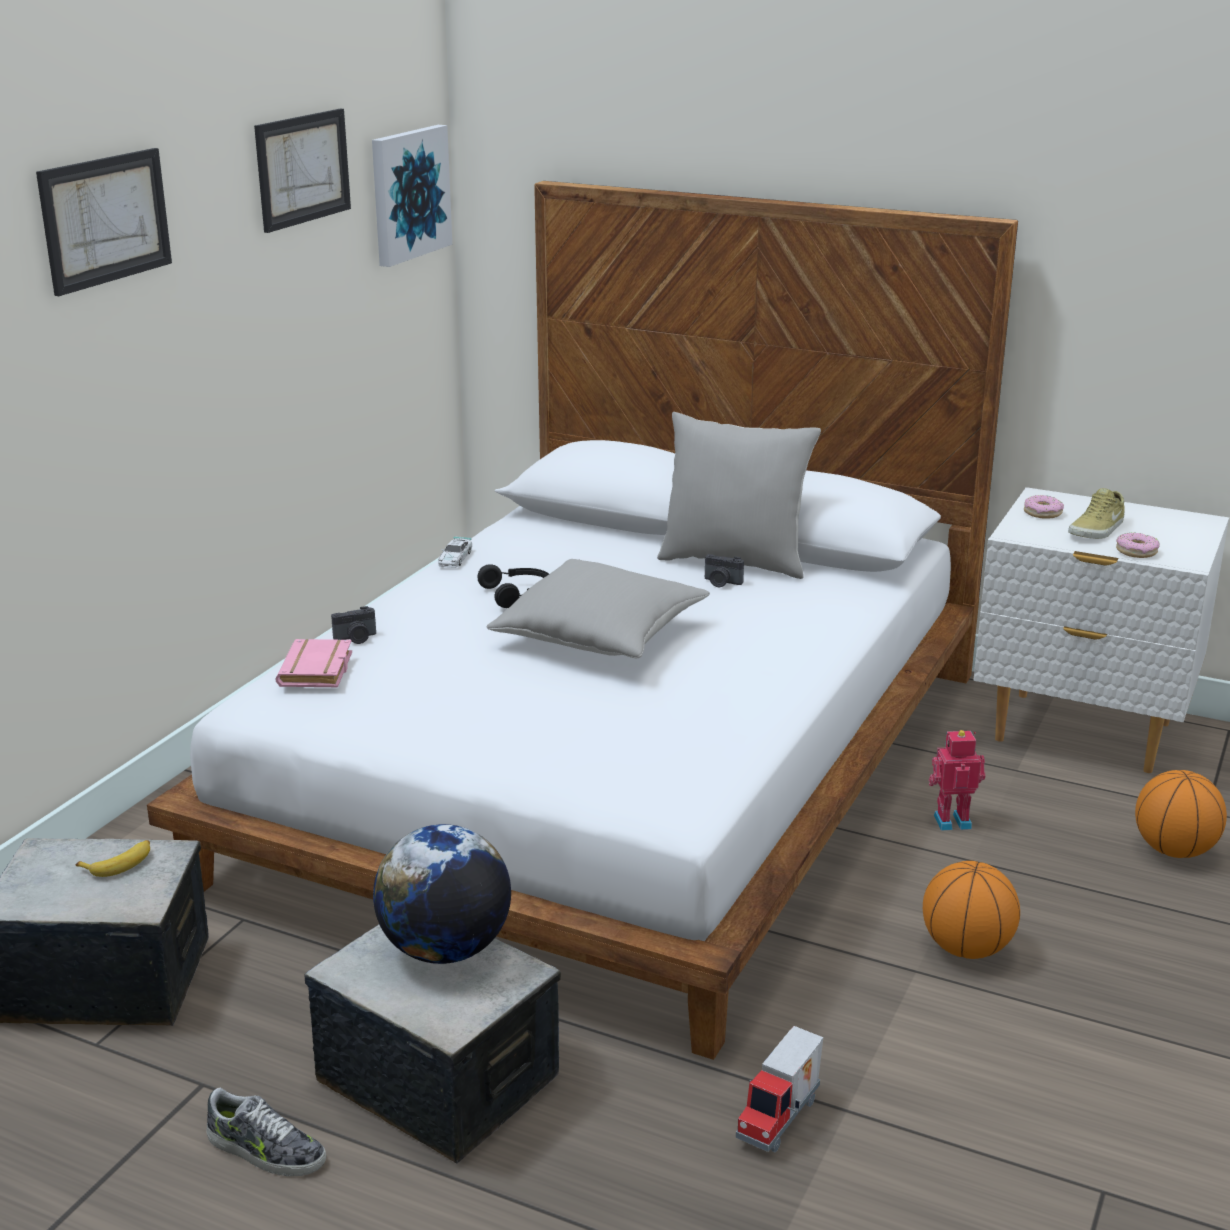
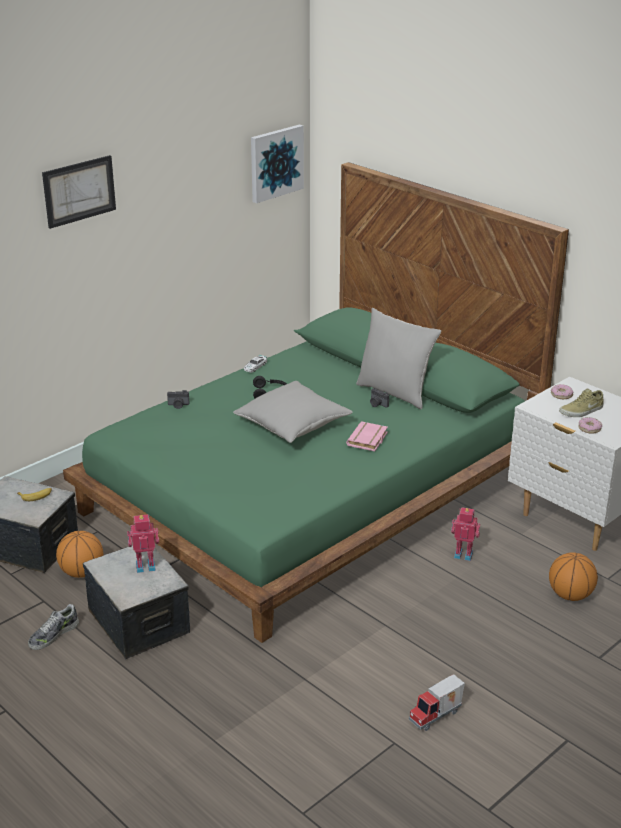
camera: 20 degrees right, 5 degrees up
white bed [147,181,1018,1060] -> green bed [63,162,569,643]
shoe [206,1088,326,1177] -> shoe turned 90 degrees clockwise [28,604,79,650]
picture [254,109,351,233] -> none
pink book [275,639,352,687] -> pink book moved to [346,421,388,451]
globe [373,824,511,964] -> toy robot [127,514,159,573]
toy truck [736,1026,823,1152] -> toy truck moved to [409,674,465,731]
basketball [923,861,1020,959] -> basketball moved to [56,531,103,578]

